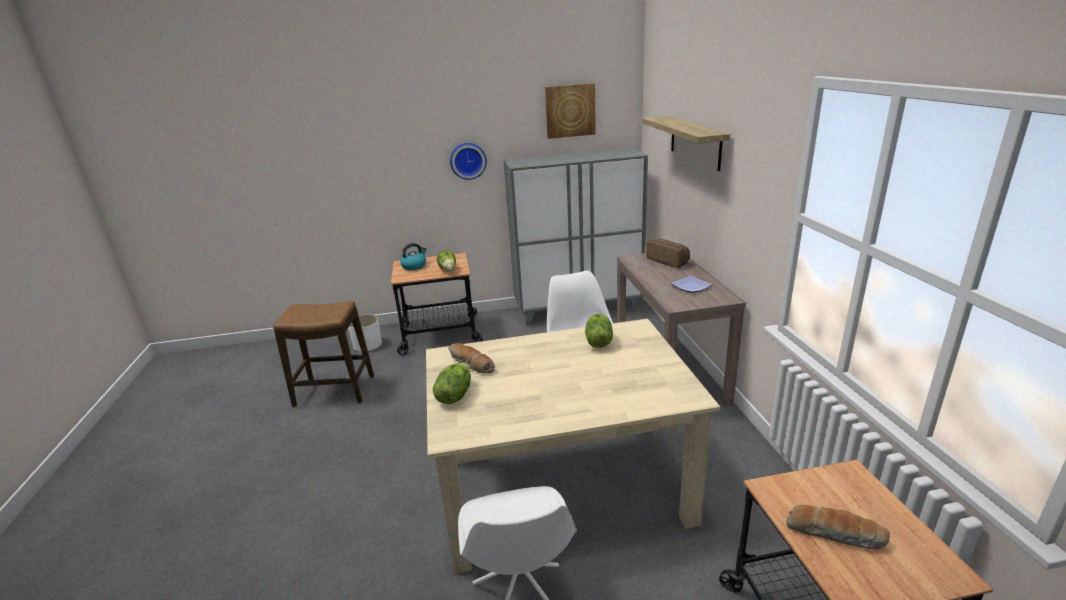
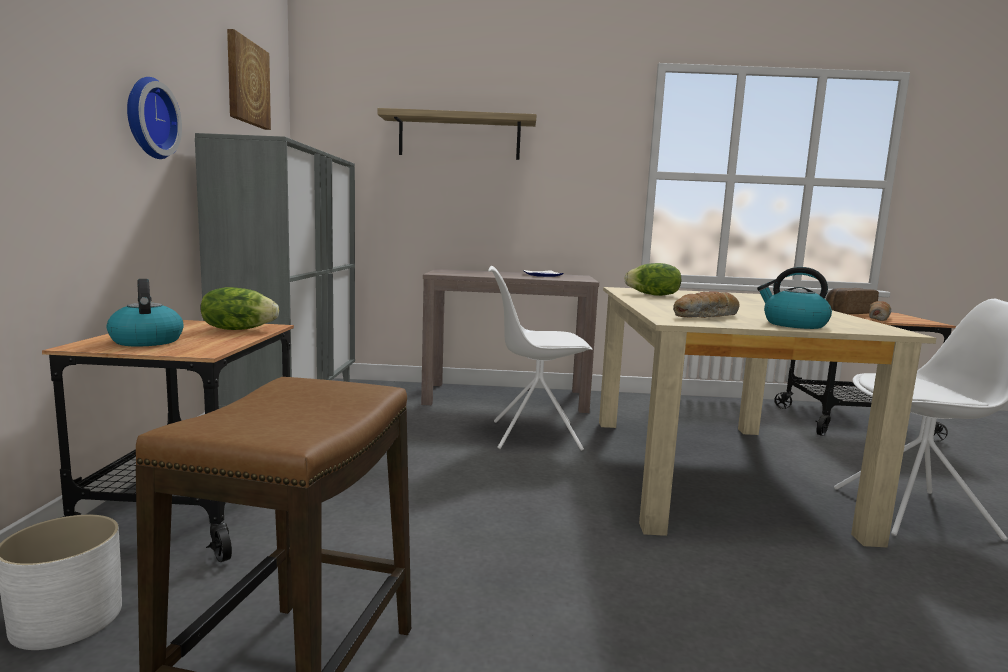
camera: 80 degrees left, 15 degrees down
lettuce [433,363,471,404] -> kettle [757,267,832,329]
bread [646,239,690,268] -> bread moved to [826,288,879,314]

